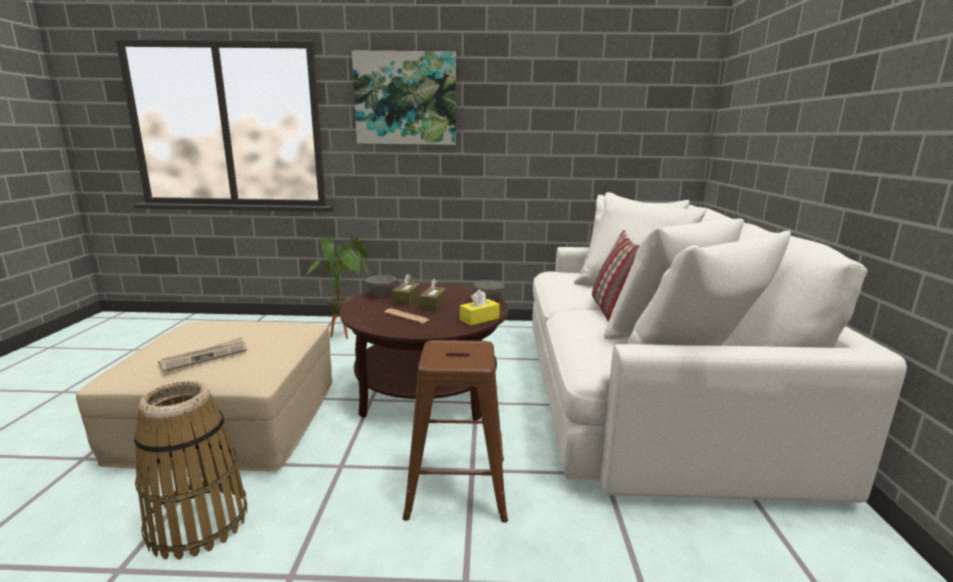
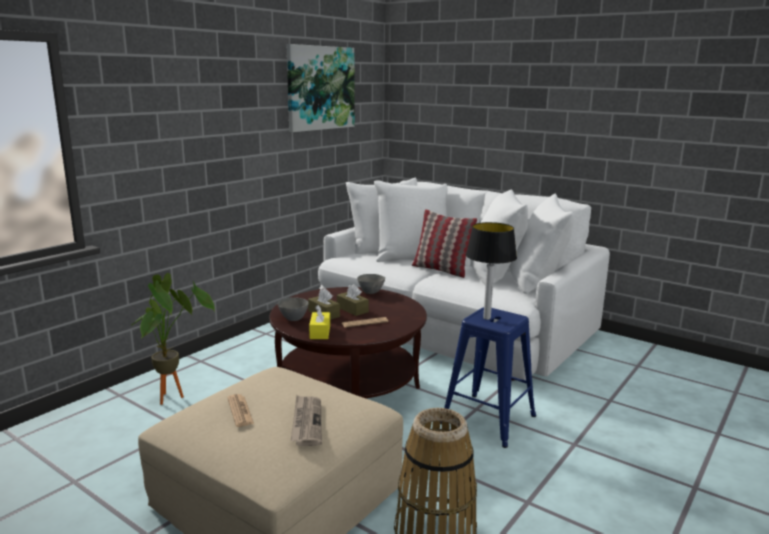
camera: 55 degrees left, 0 degrees up
picture [352,50,456,145] -> picture moved to [287,44,354,132]
brown stool [403,340,508,523] -> blue stool [440,307,536,448]
yellow tissue box [460,289,500,325] -> yellow tissue box moved to [309,305,330,339]
none -> newspaper [227,394,254,427]
none -> table lamp [466,222,517,320]

